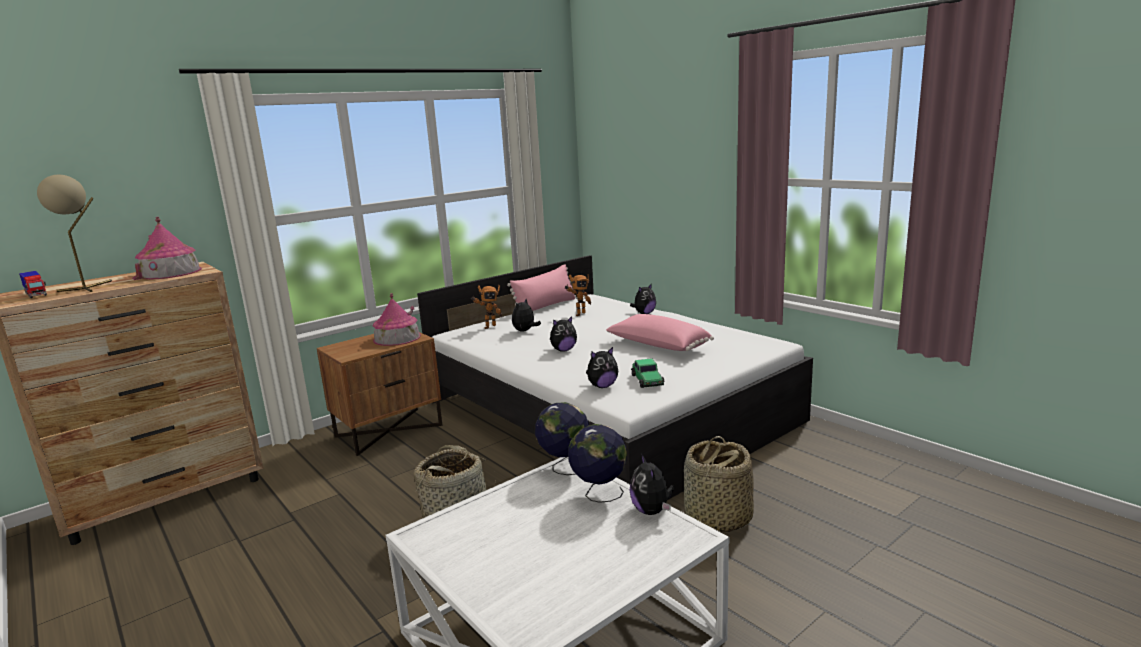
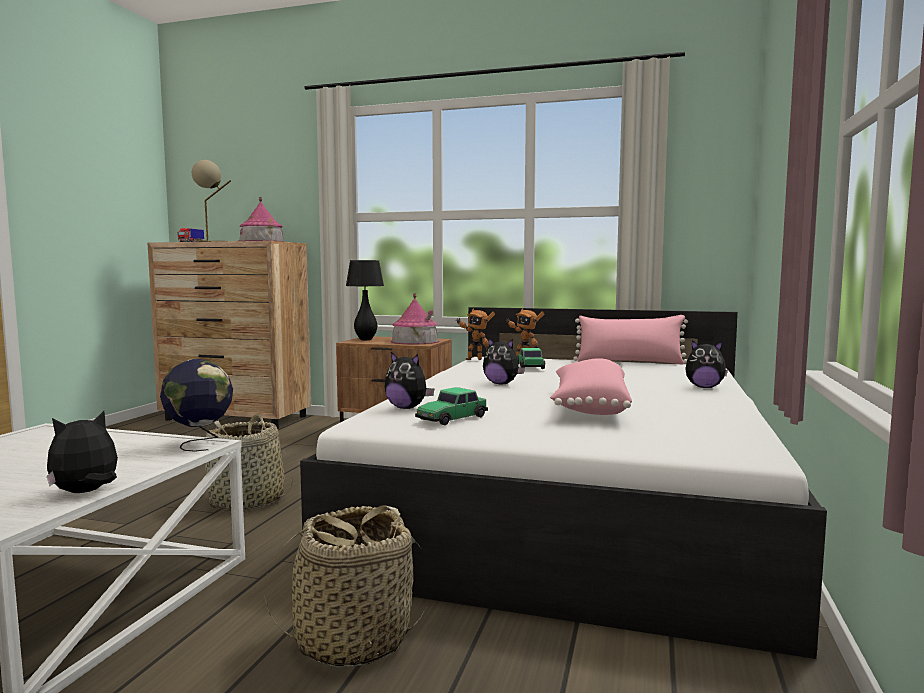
camera: 55 degrees right, 10 degrees down
plush toy [512,299,541,332] -> toy car [517,348,545,369]
toy robot [565,274,591,316] -> toy robot moved to [456,309,495,360]
globe [568,424,627,503] -> none
none -> black table lamp [346,260,384,340]

